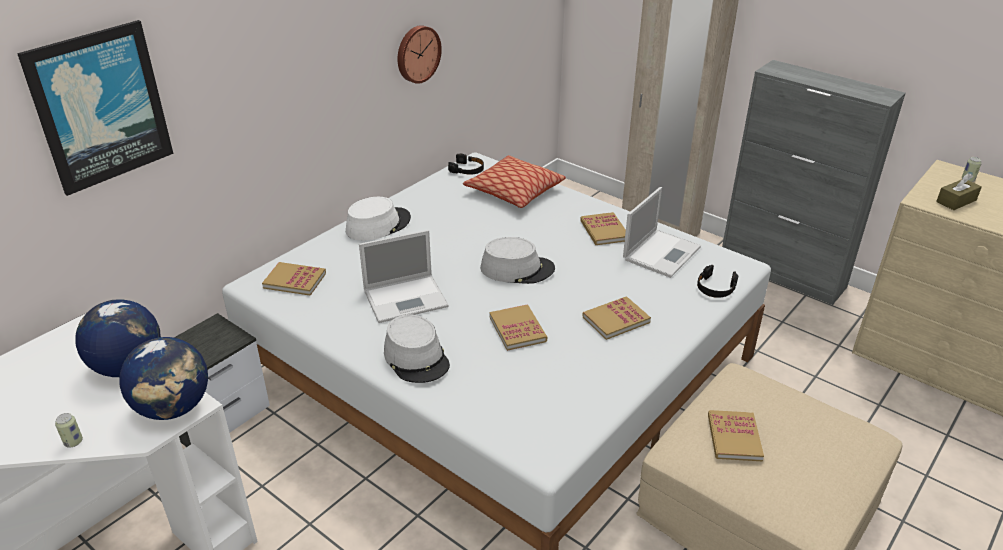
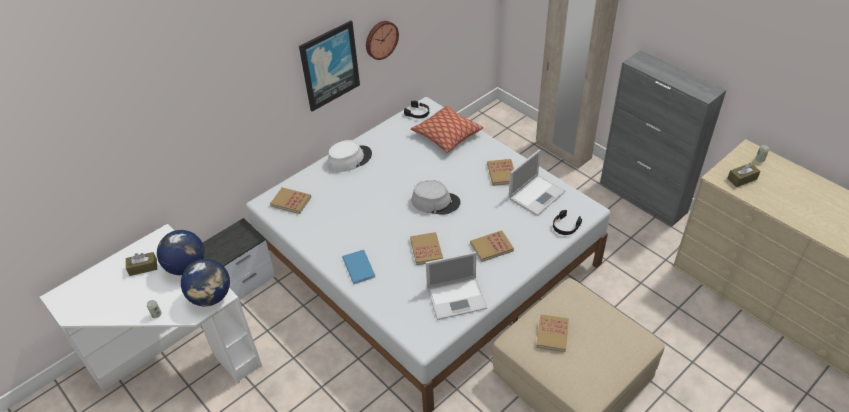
camera: 10 degrees right, 10 degrees up
picture [17,20,173,196] -> picture moved to [299,21,360,112]
laptop [359,230,449,323] -> laptop moved to [426,252,487,320]
grey hat [384,314,450,383] -> blue book [342,250,375,284]
none -> brown tissue box [126,252,157,276]

